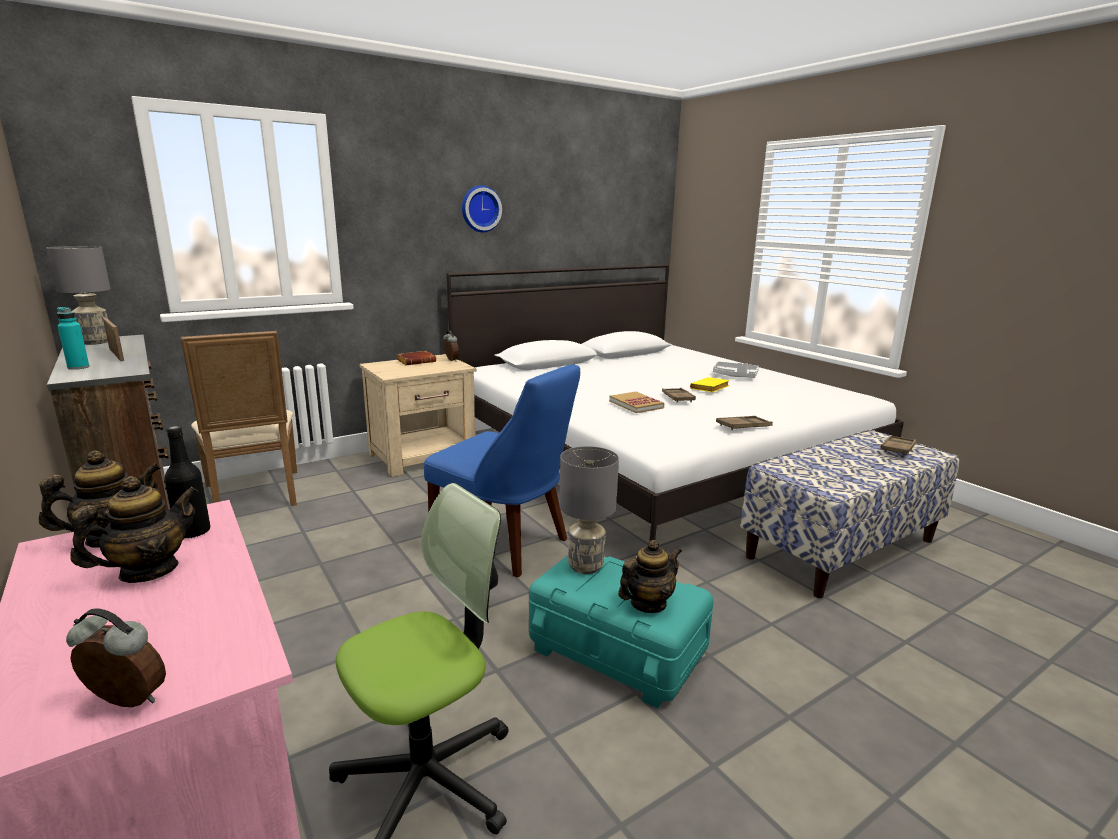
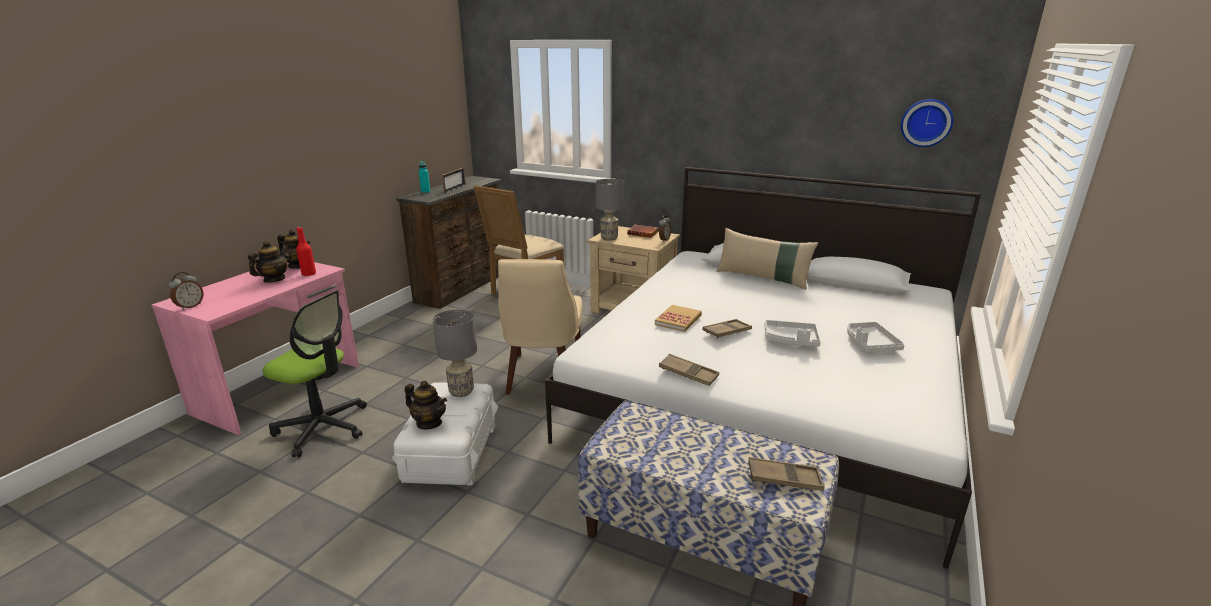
camera: 60 degrees right, 5 degrees up
grey table lamp [46,246,110,345] -> grey table lamp moved to [596,179,623,241]
alarm clock [66,608,166,707] -> alarm clock turned 45 degrees clockwise [169,272,204,310]
teapot [70,476,198,583] -> teapot turned 75 degrees counterclockwise [248,241,289,283]
black bottle [165,426,211,539] -> red bottle [296,227,316,276]
blue chair [424,364,580,577] -> beige chair [498,259,583,394]
wall clock [462,185,502,232] -> wall clock moved to [901,99,954,147]
turquoise storage box [529,555,714,708] -> white storage box [392,382,498,485]
yellow book [690,377,730,392] -> grey tray [765,320,821,347]
none -> beige pillow [717,228,818,290]

